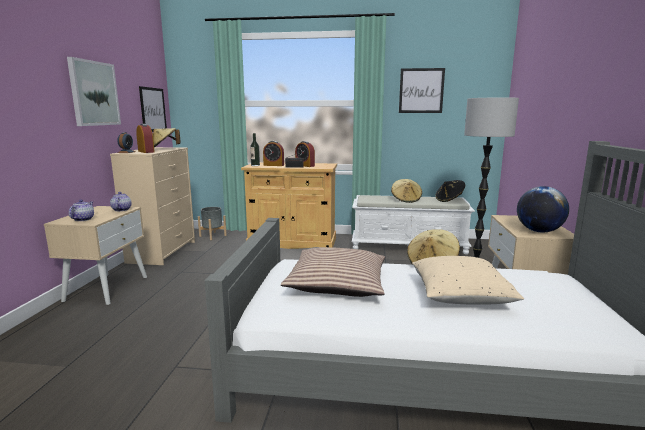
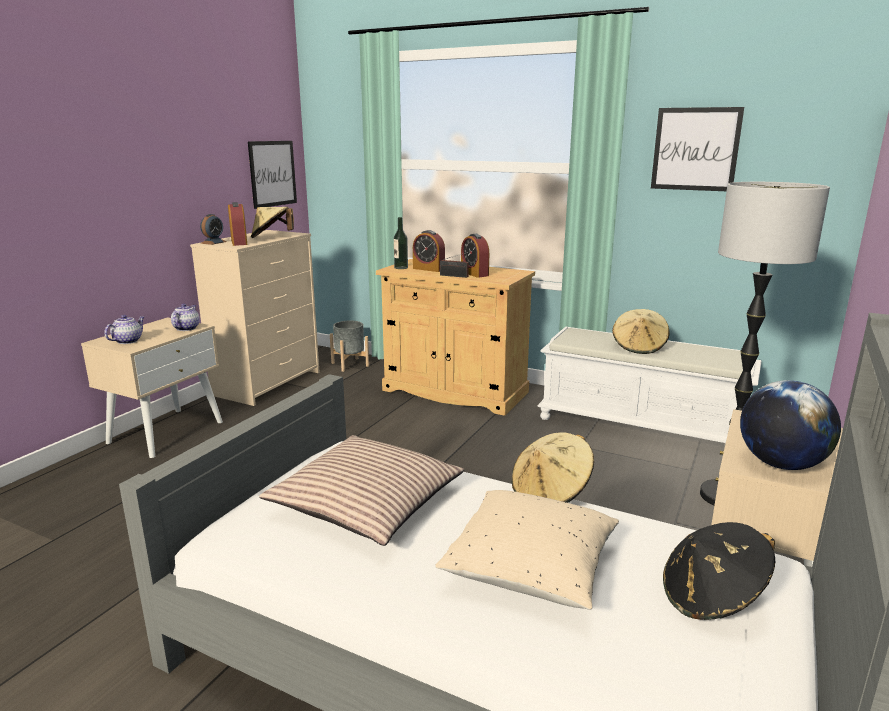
camera: 20 degrees right, 5 degrees up
picture [67,57,121,126] -> none
black hat [435,180,465,202] -> black hat moved to [663,522,775,620]

